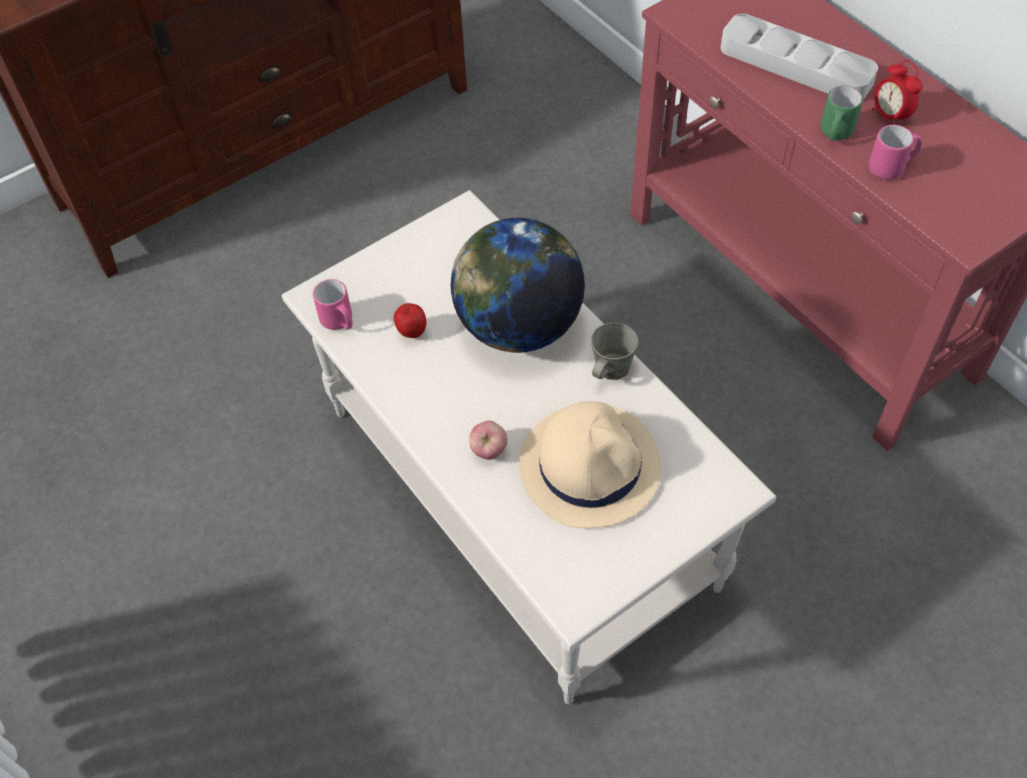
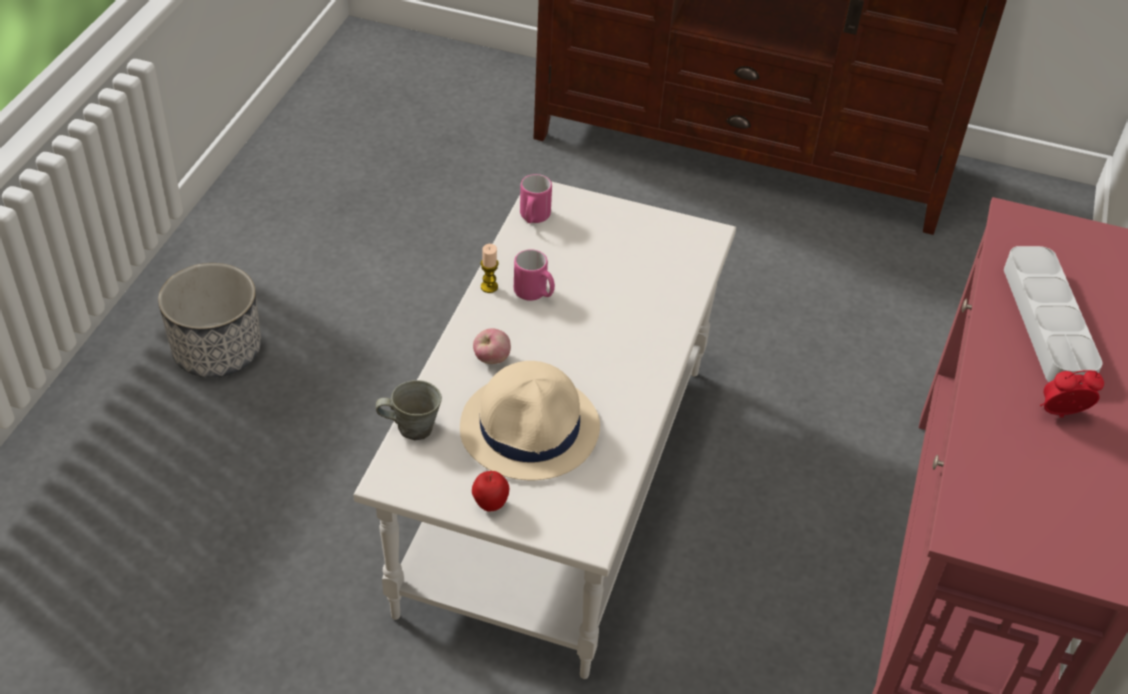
camera: 50 degrees right, 10 degrees down
apple [394,303,426,338] -> apple moved to [472,471,509,512]
globe [451,218,585,353] -> none
grey mug [591,323,638,380] -> grey mug moved to [376,380,442,440]
green mug [821,86,863,141] -> none
pink mug [869,125,922,180] -> pink mug moved to [514,249,555,301]
alarm clock [872,60,923,125] -> alarm clock turned 60 degrees clockwise [1040,370,1104,418]
none -> planter [158,263,261,377]
none -> candle [481,244,499,293]

